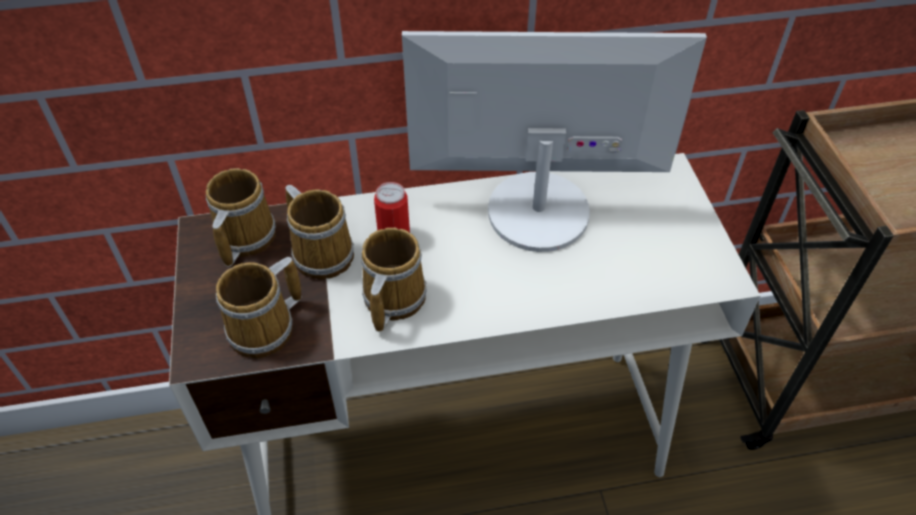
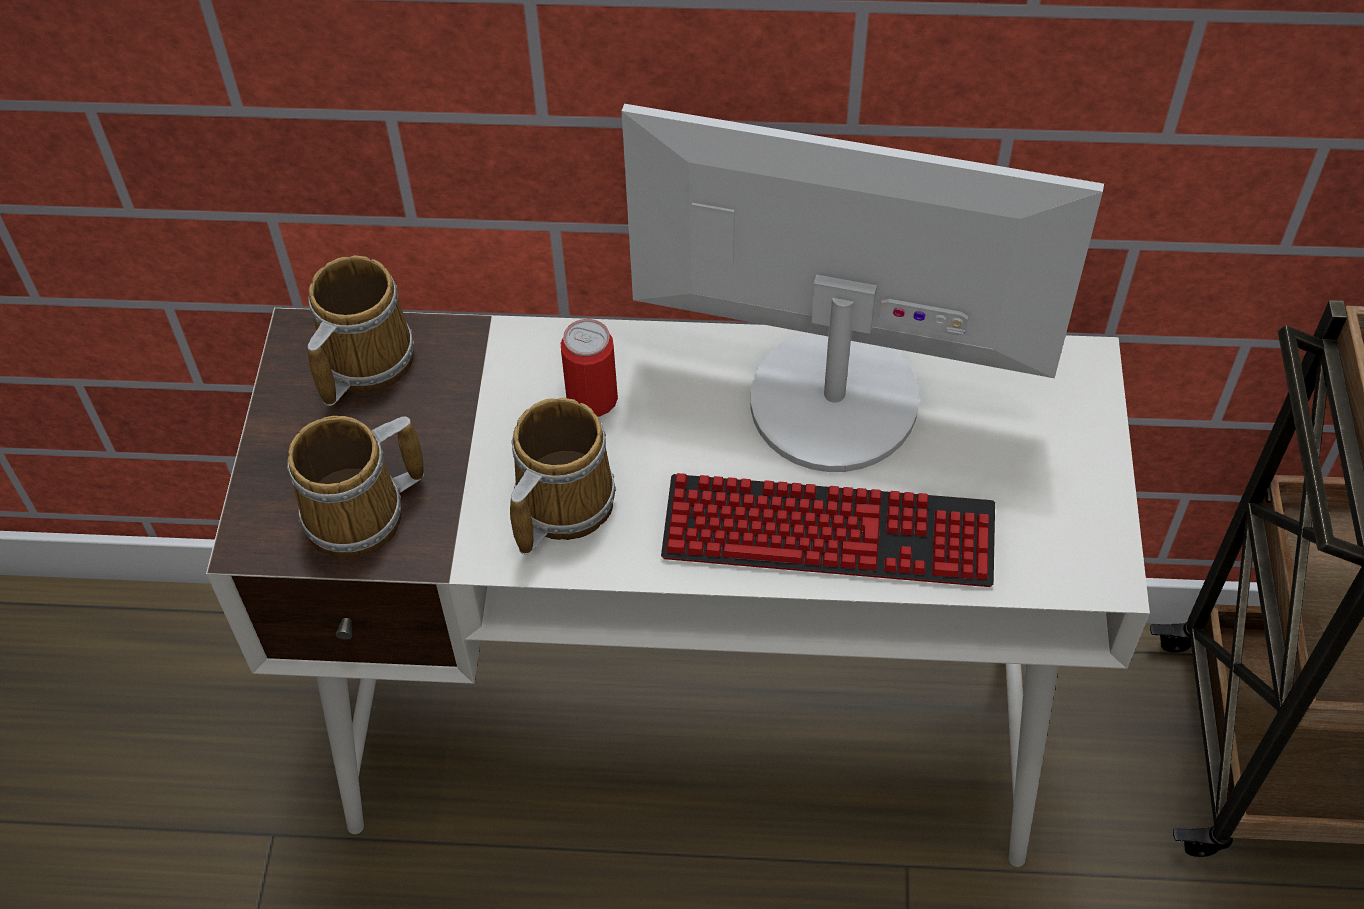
camera: 15 degrees right, 5 degrees up
mug [285,185,354,279] -> none
none -> keyboard [661,473,995,587]

